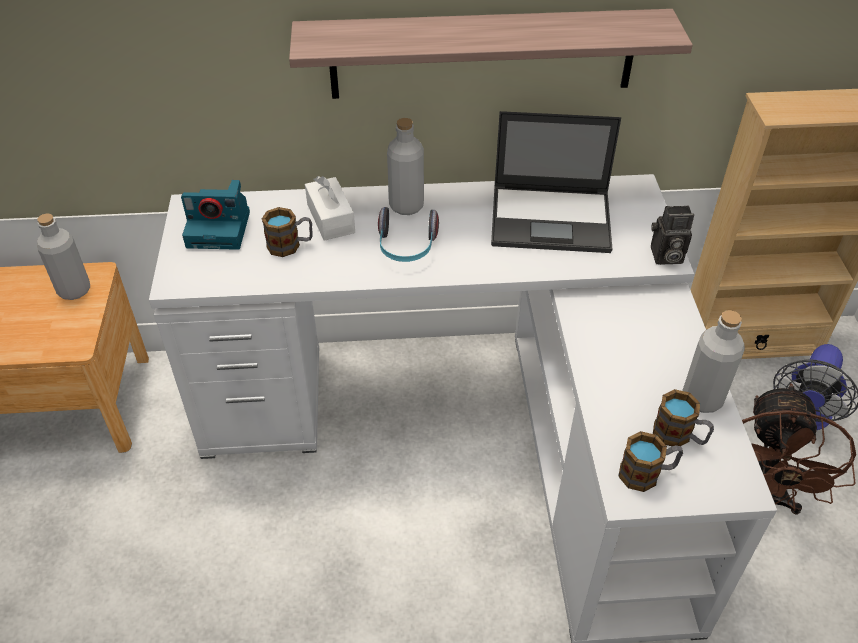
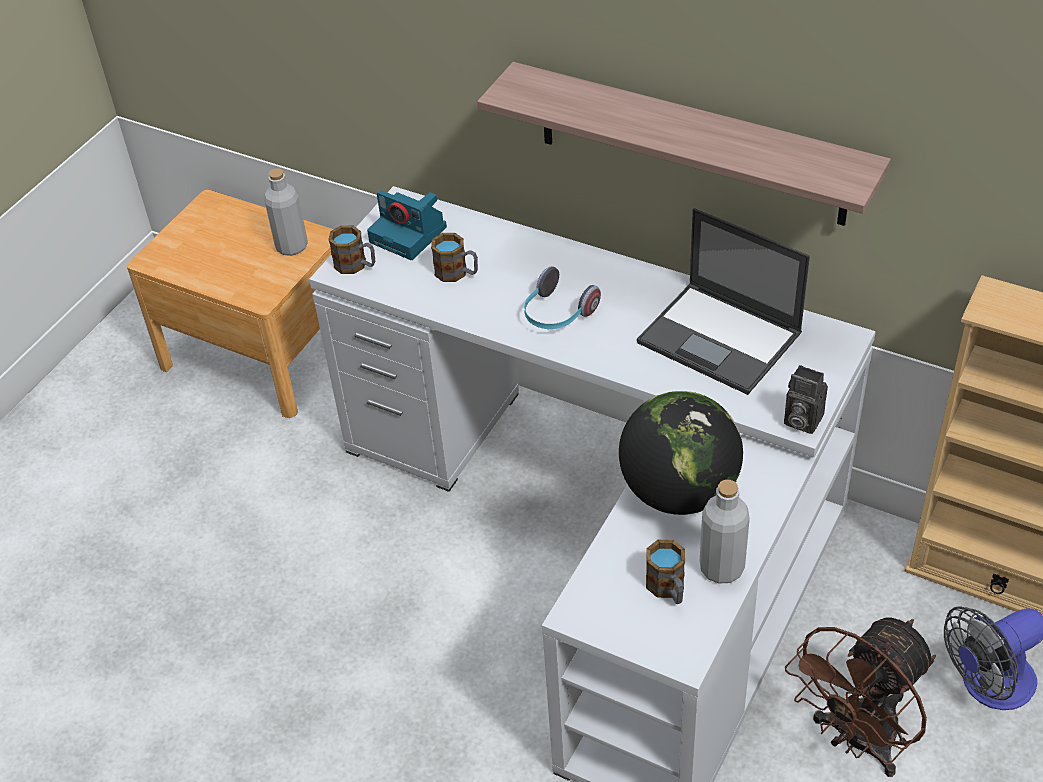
camera: 35 degrees right, 0 degrees up
white tissue box [305,176,355,241] -> none
grey bottle [387,118,424,215] -> none
mug [618,431,683,492] -> mug moved to [328,225,375,274]
none -> globe [619,391,743,515]

